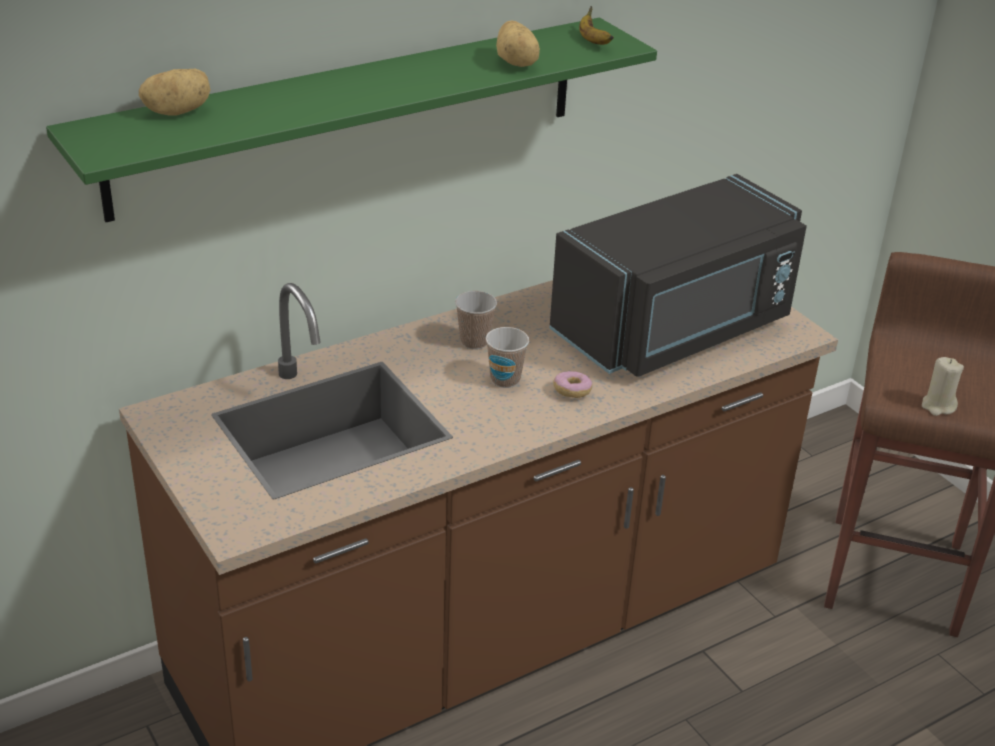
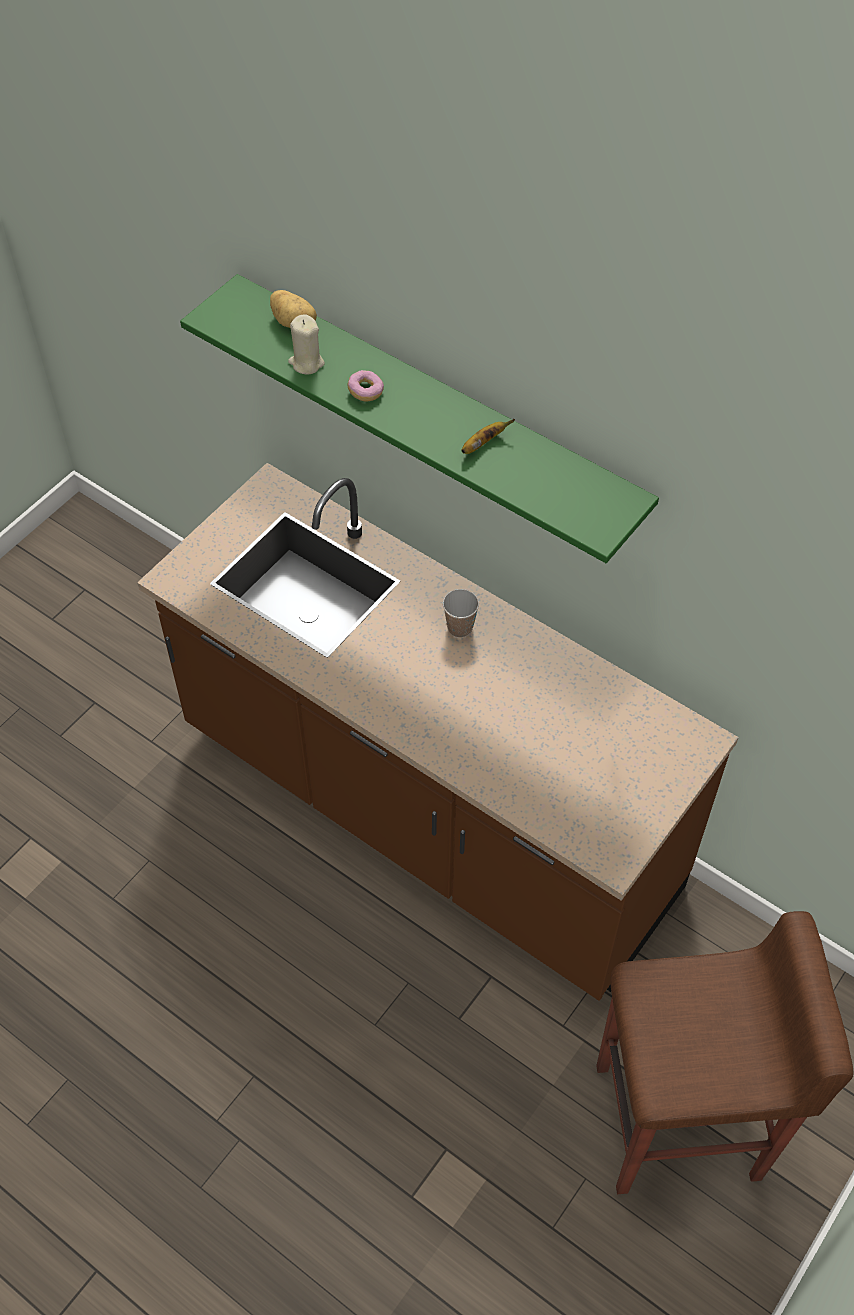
camera: 70 degrees right, 20 degrees up
cup [486,327,529,388] -> none
potato [496,21,540,67] -> none
black microwave [550,174,807,377] -> none
donut [553,371,592,398] -> donut moved to [348,370,384,402]
banana [579,6,614,45] -> banana moved to [461,419,515,454]
beige candle [922,357,964,416] -> beige candle moved to [288,314,325,375]

